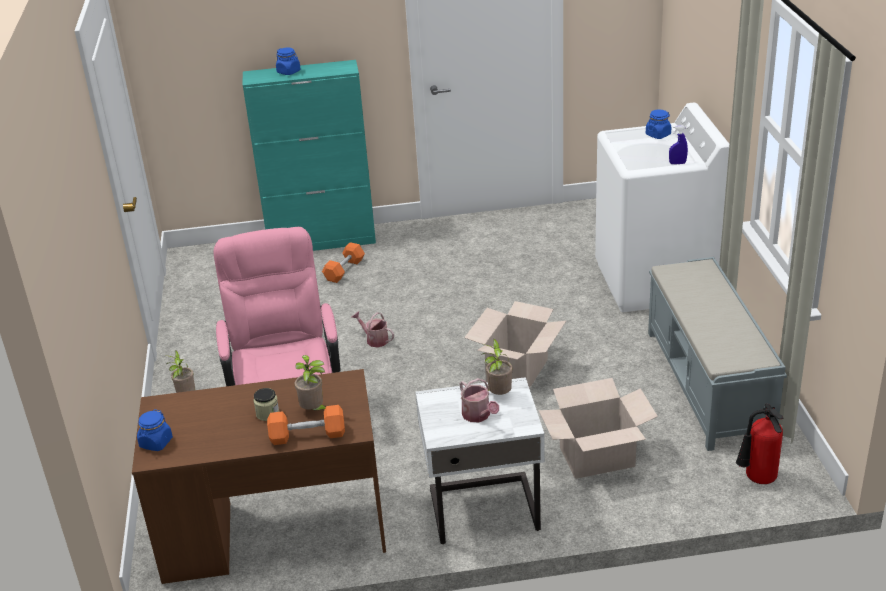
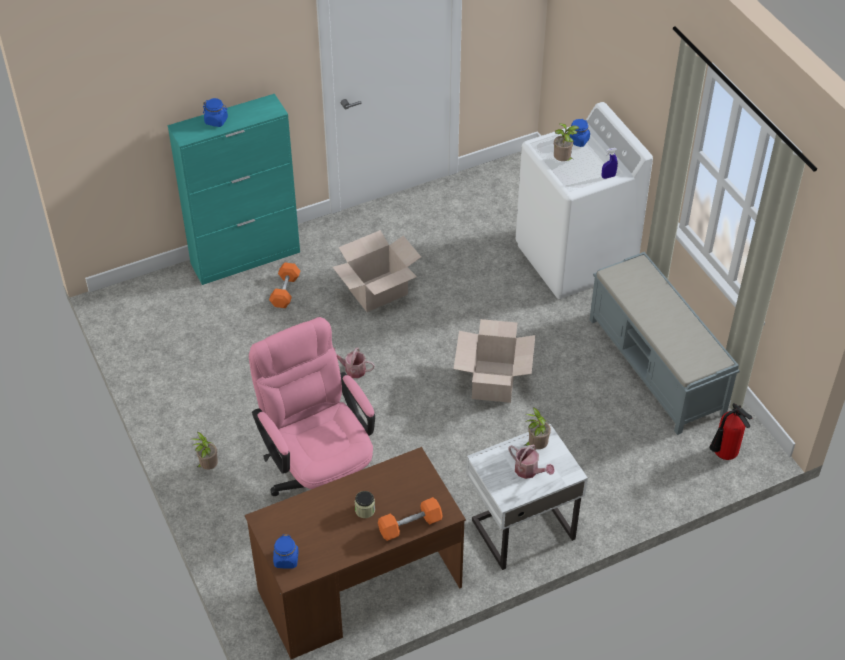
camera: 20 degrees left, 15 degrees up
potted plant [295,355,326,410] -> potted plant moved to [554,123,579,161]
cardboard box [539,378,658,479] -> cardboard box moved to [333,230,421,312]

